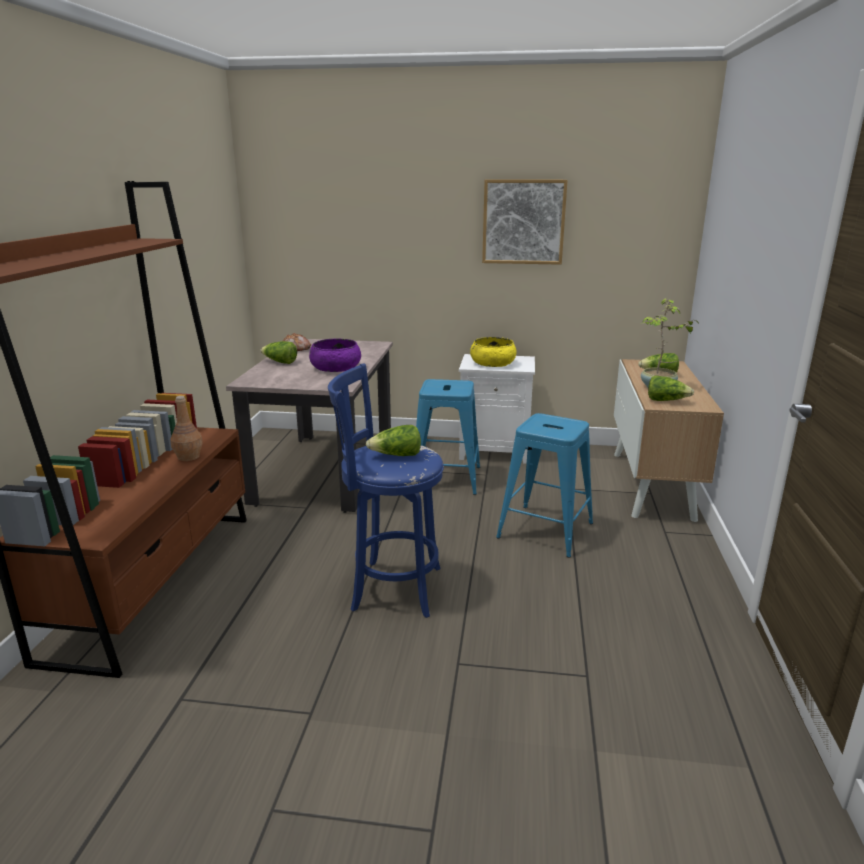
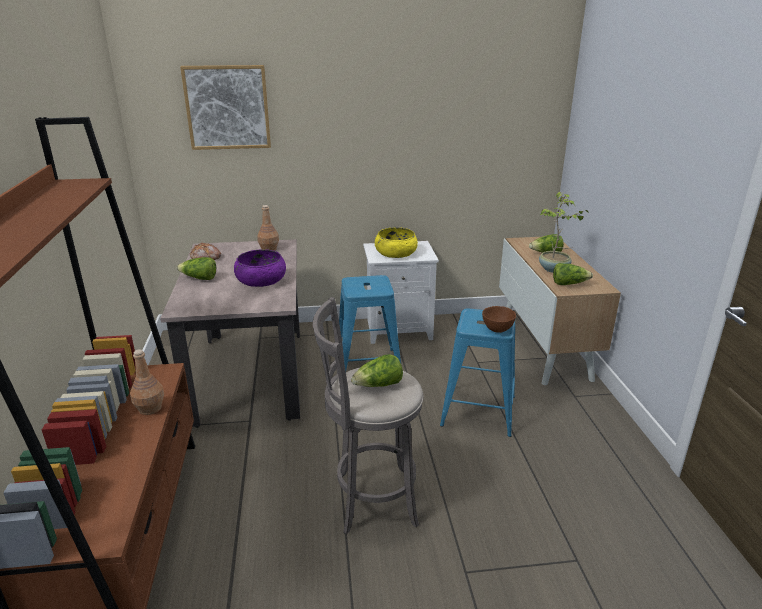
camera: 15 degrees left, 5 degrees up
blue stool [328,363,444,618] -> grey stool [313,297,424,534]
picture [482,179,568,265] -> picture moved to [180,65,271,150]
none -> brown bottle [257,205,279,251]
none -> brown bowl [482,306,516,333]

